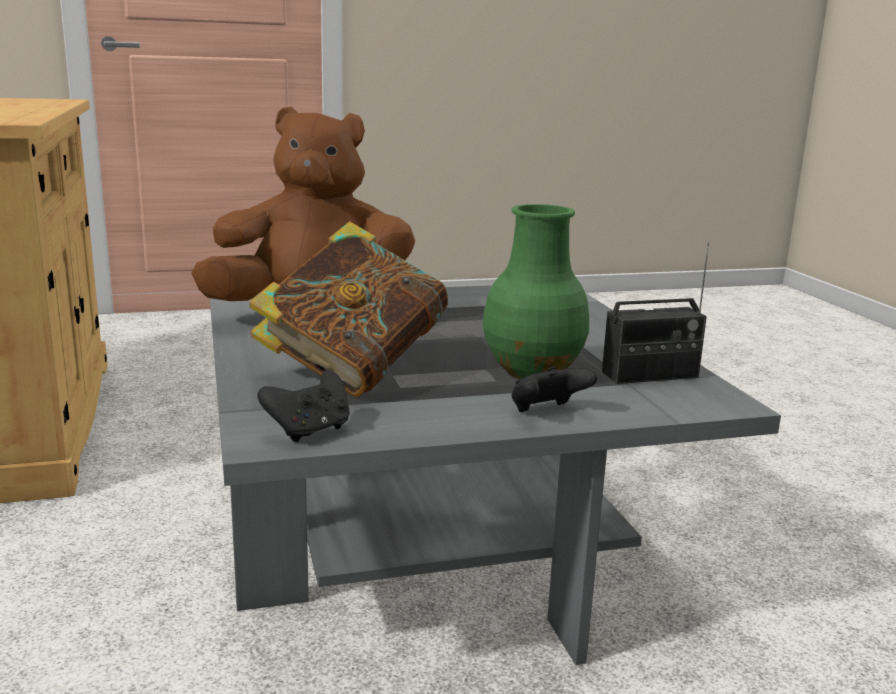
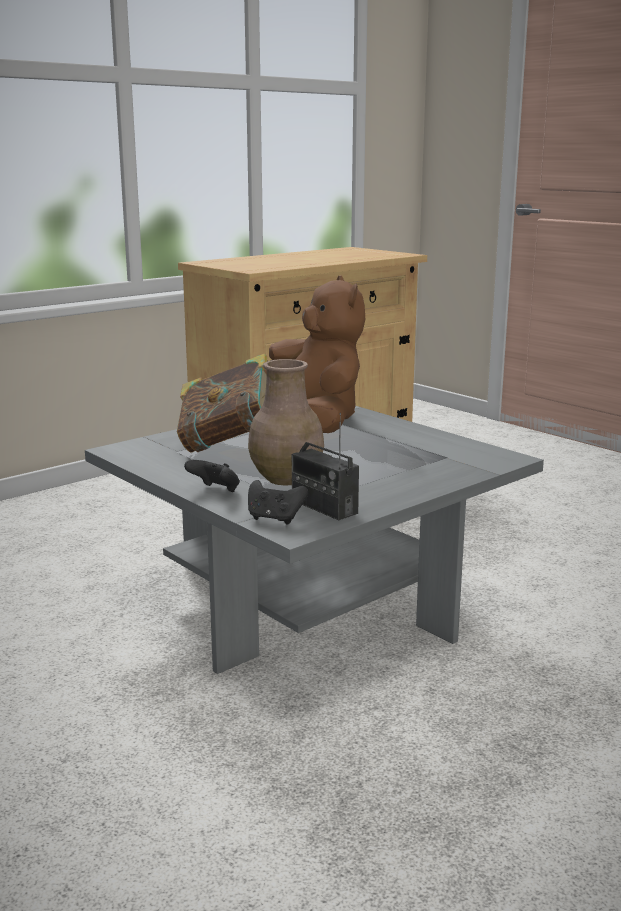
camera: 65 degrees right, 0 degrees up
black game controller [257,370,350,442] -> black game controller moved to [248,480,308,524]
green vase [483,204,589,379] -> brown vase [248,359,324,485]

